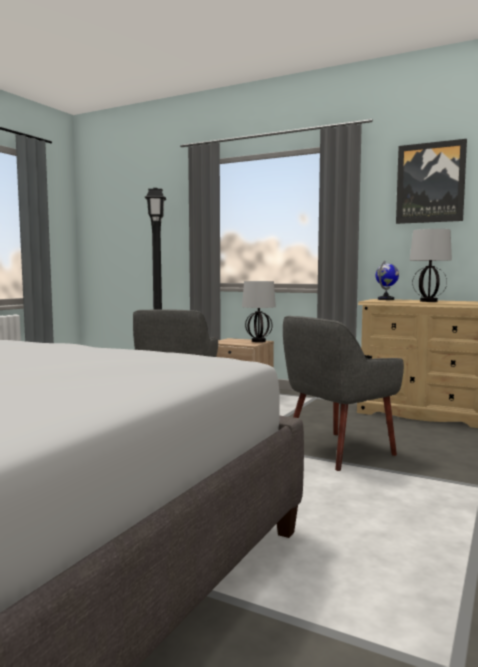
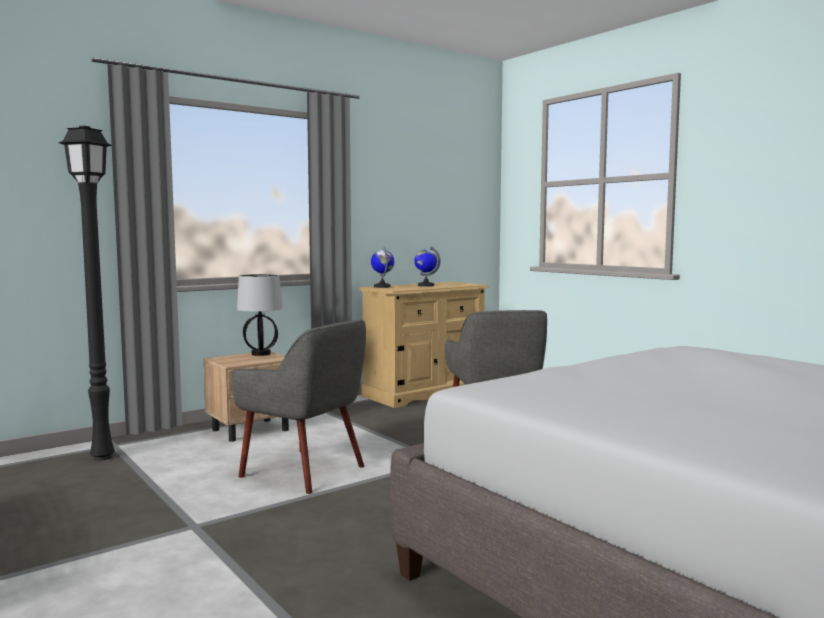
camera: 65 degrees left, 0 degrees up
picture [396,139,467,224] -> none
table lamp [409,229,452,302] -> globe [415,246,440,287]

